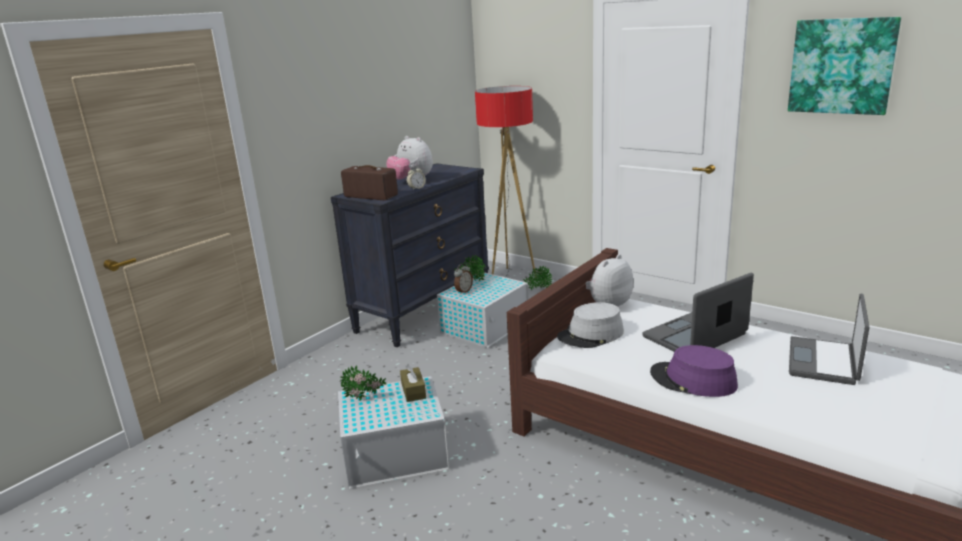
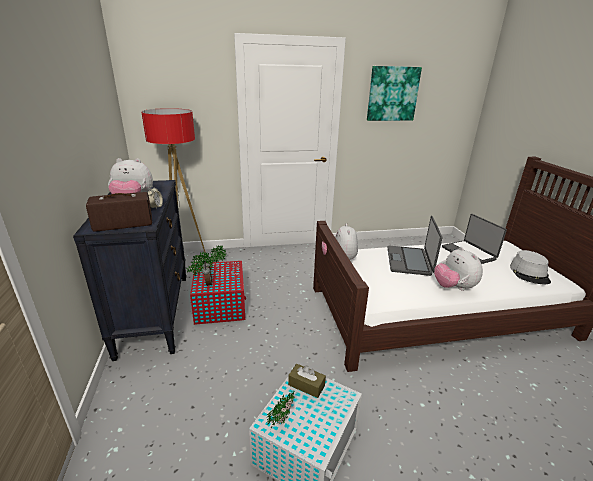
camera: 50 degrees left, 5 degrees up
white storage box [437,272,528,348] -> red storage box [190,261,246,325]
grey hat [557,302,624,348] -> grey hat moved to [510,250,551,284]
purple hat [650,345,738,397] -> plush toy [434,247,483,291]

